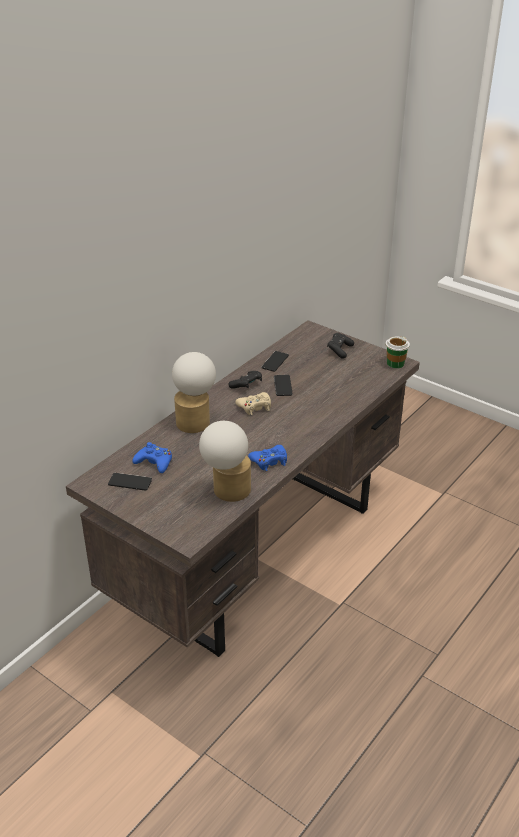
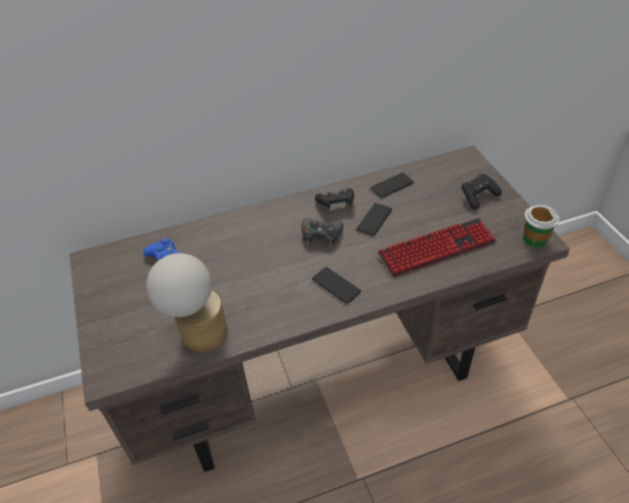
camera: 35 degrees right, 10 degrees up
phone [108,473,152,491] -> phone moved to [312,267,361,303]
table lamp [172,352,216,433] -> none
beige game controller [235,392,271,415] -> black game controller [301,218,344,246]
blue game controller [248,445,287,471] -> none
none -> keyboard [378,218,496,277]

